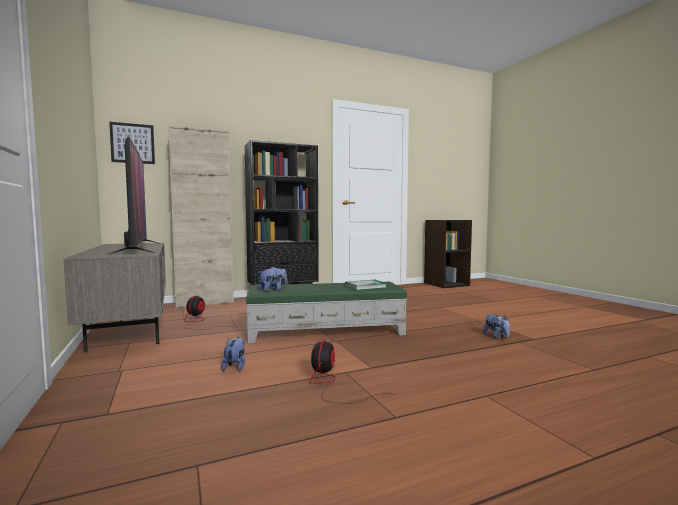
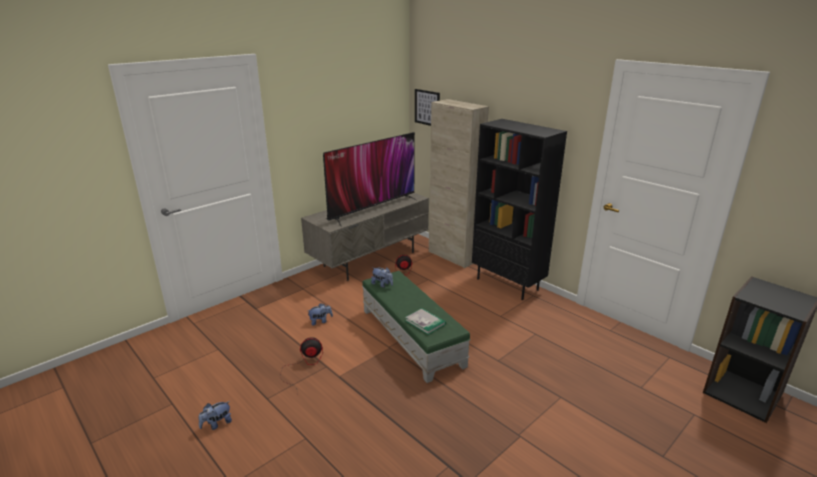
camera: 70 degrees right, 20 degrees up
plush toy [483,314,510,339] -> plush toy moved to [199,401,232,430]

